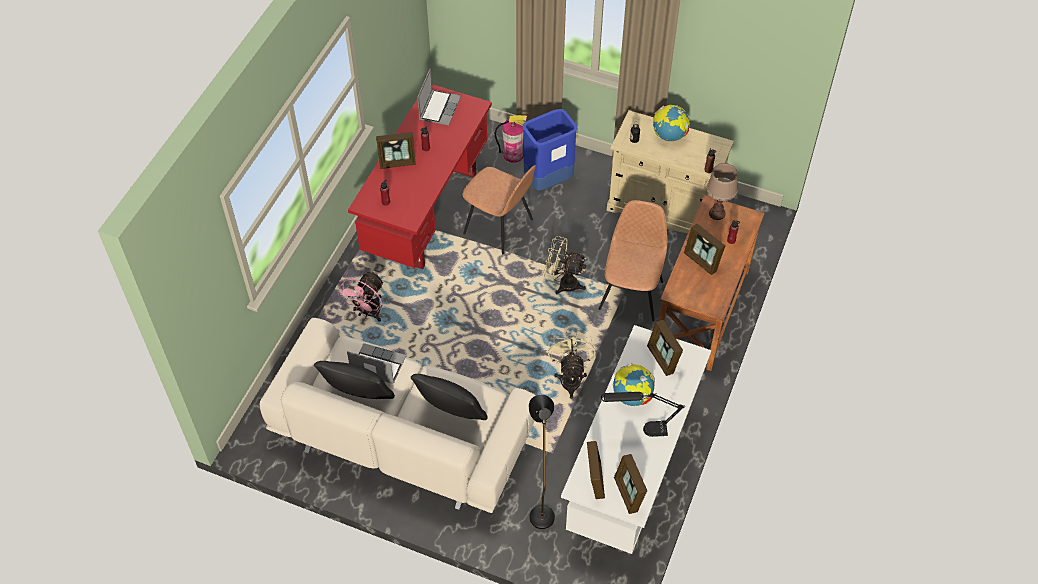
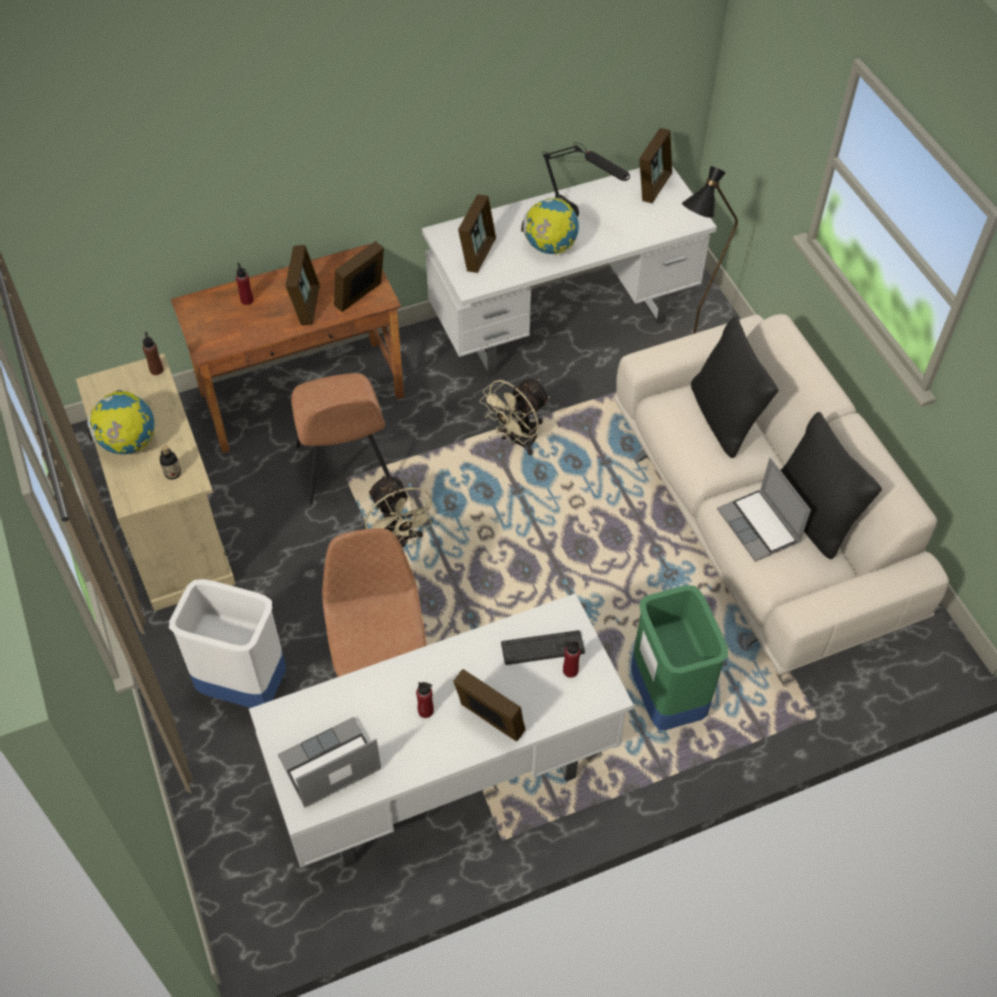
camera: 135 degrees left, 0 degrees up
pink fan [338,271,384,322] -> green trash can [631,585,728,730]
red desk [348,84,492,269] -> white desk [249,593,634,868]
fire extinguisher [494,115,527,163] -> none
blue trash can [523,109,578,191] -> white trash can [169,579,286,708]
picture frame [587,441,605,499] -> picture frame moved to [334,241,384,312]
brown chair [599,200,667,321] -> brown chair turned 75 degrees counterclockwise [291,373,391,504]
brown table lamp [707,163,738,220] -> none
none -> keyboard [501,630,585,665]

